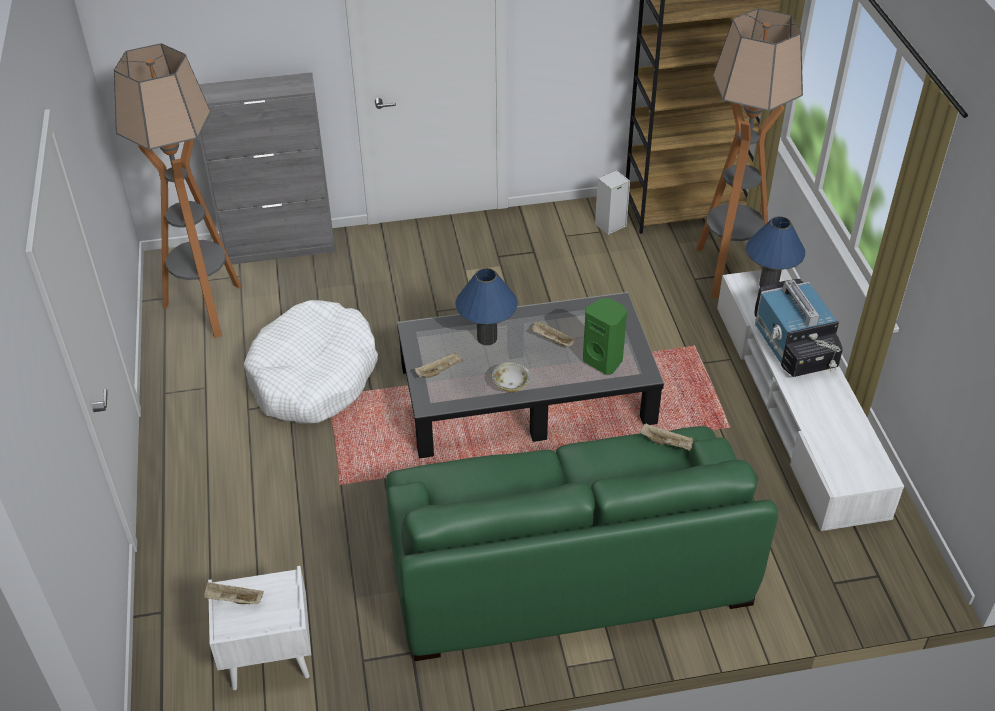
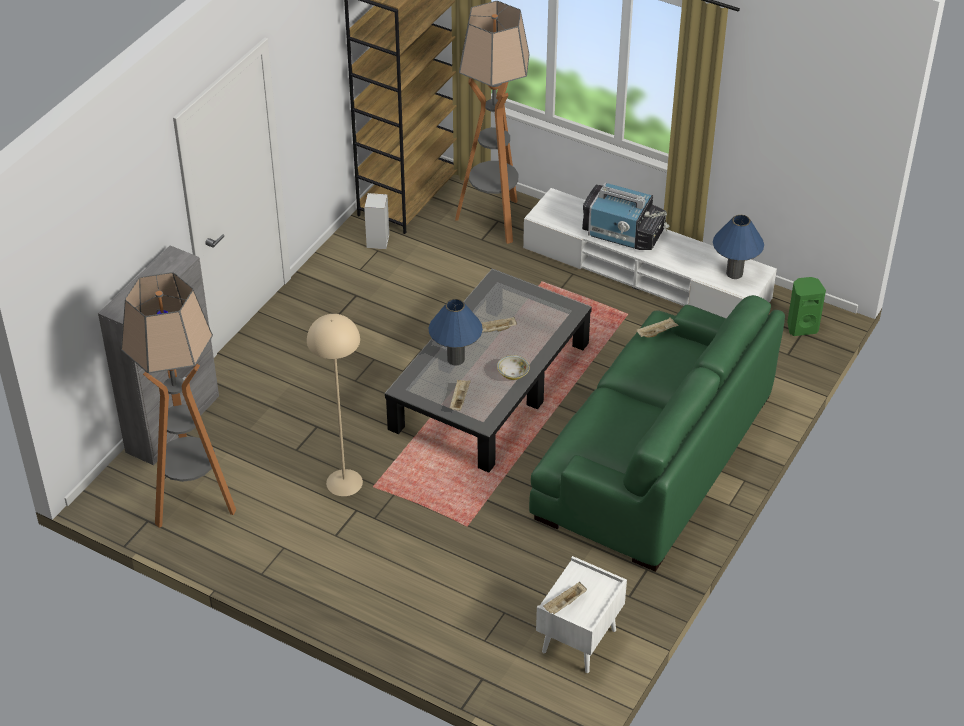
camera: 50 degrees left, 0 degrees up
white dog bed [244,300,378,424] -> beige floor lamp [307,314,363,496]
green speaker [583,298,627,375] -> green speaker moved to [787,277,826,336]
blue table lamp [746,216,805,287] -> blue table lamp moved to [713,215,764,279]

